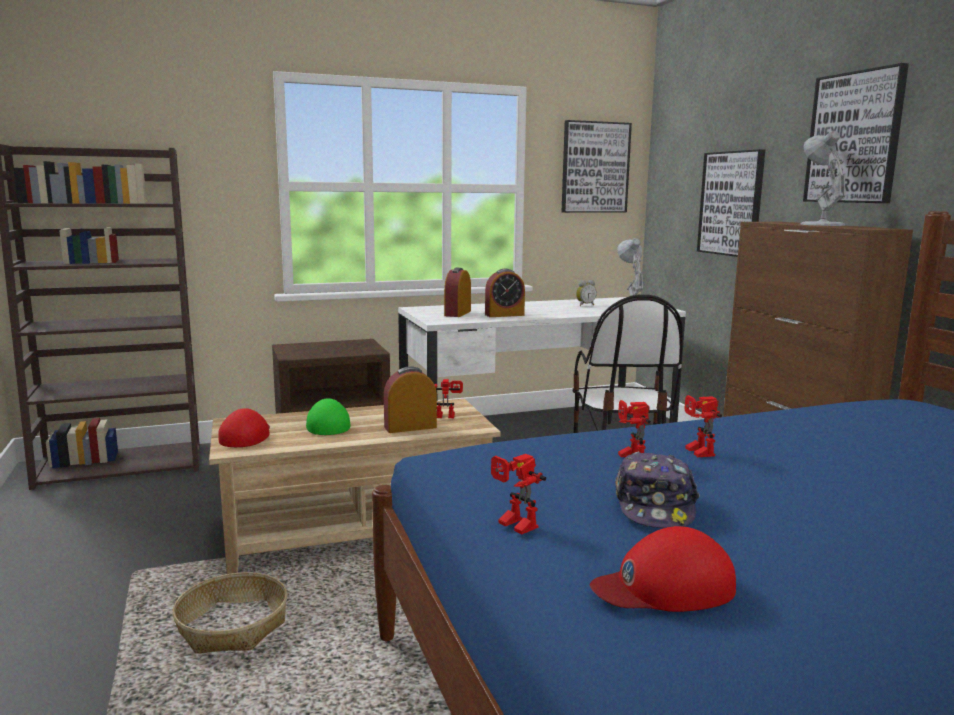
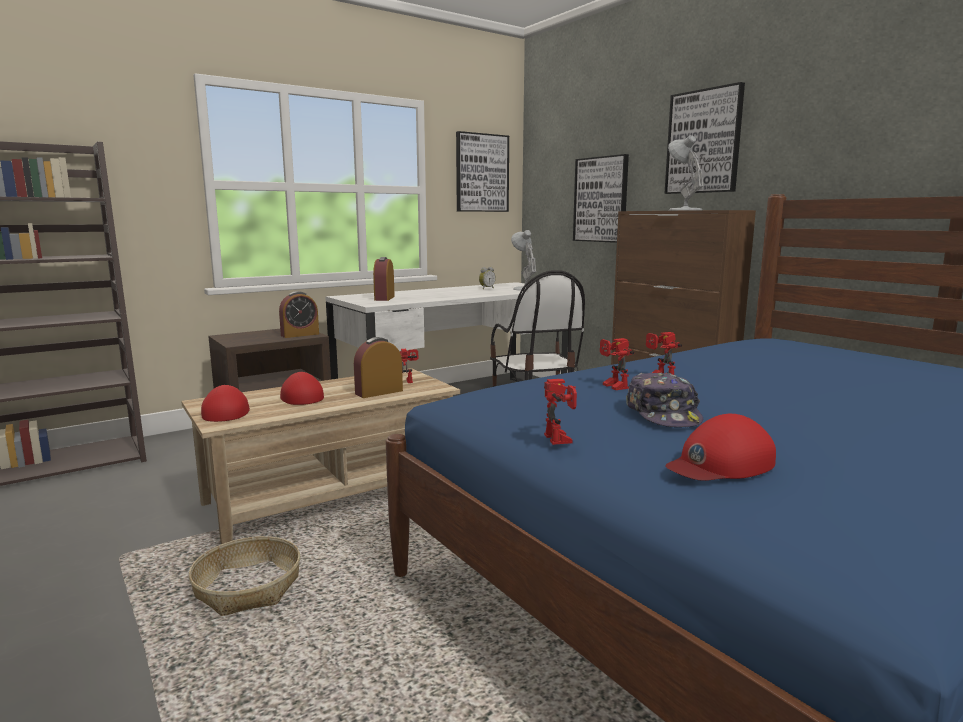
camera: 15 degrees left, 0 degrees up
green cap [306,398,350,435] -> red cap [280,372,324,405]
alarm clock [485,268,525,317] -> alarm clock moved to [279,291,319,338]
toy robot [491,454,546,534] -> toy robot turned 135 degrees counterclockwise [544,379,577,445]

